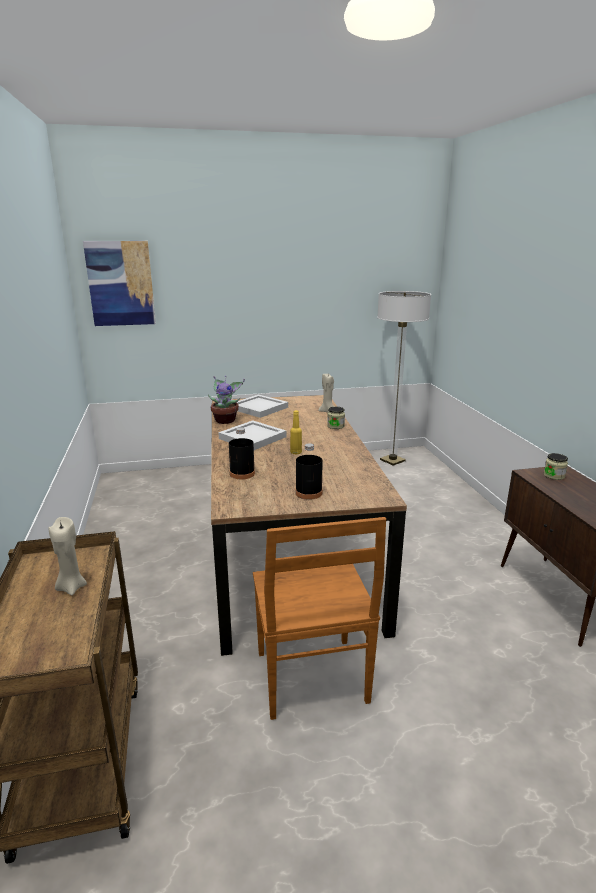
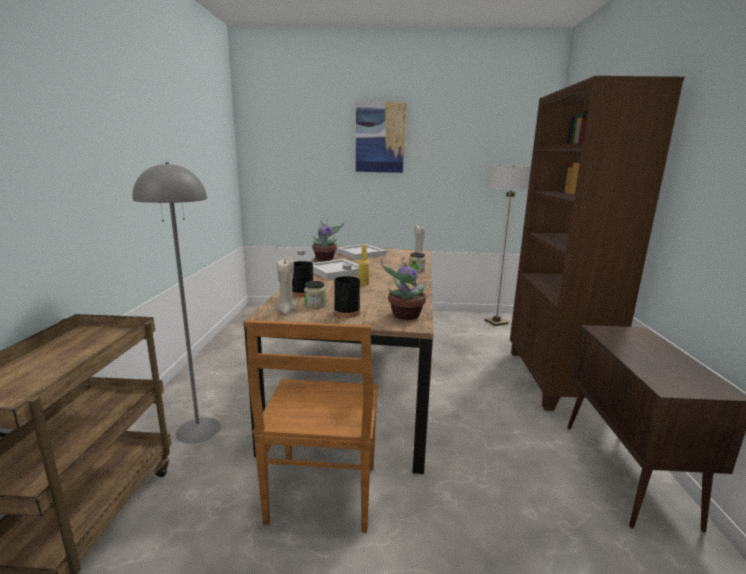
camera: 15 degrees right, 5 degrees down
beige candle [48,517,87,595] -> beige candle moved to [275,257,297,314]
picture [83,241,156,326] -> picture moved to [356,102,407,173]
jar [543,453,568,480] -> jar moved to [304,281,326,308]
none -> grey floor lamp [132,162,221,443]
none -> potted plant [380,258,427,320]
none -> brown bookcase [510,76,685,411]

